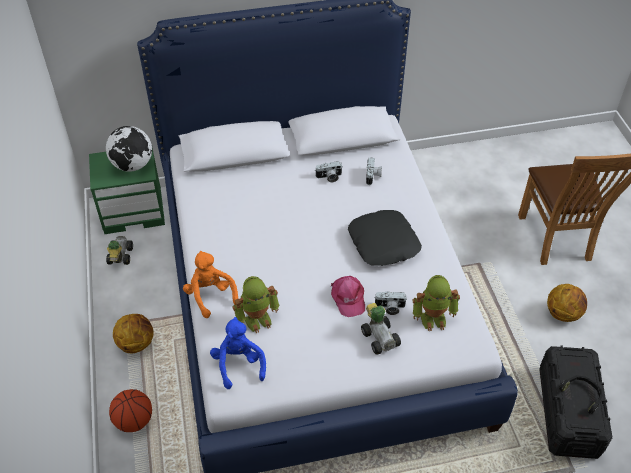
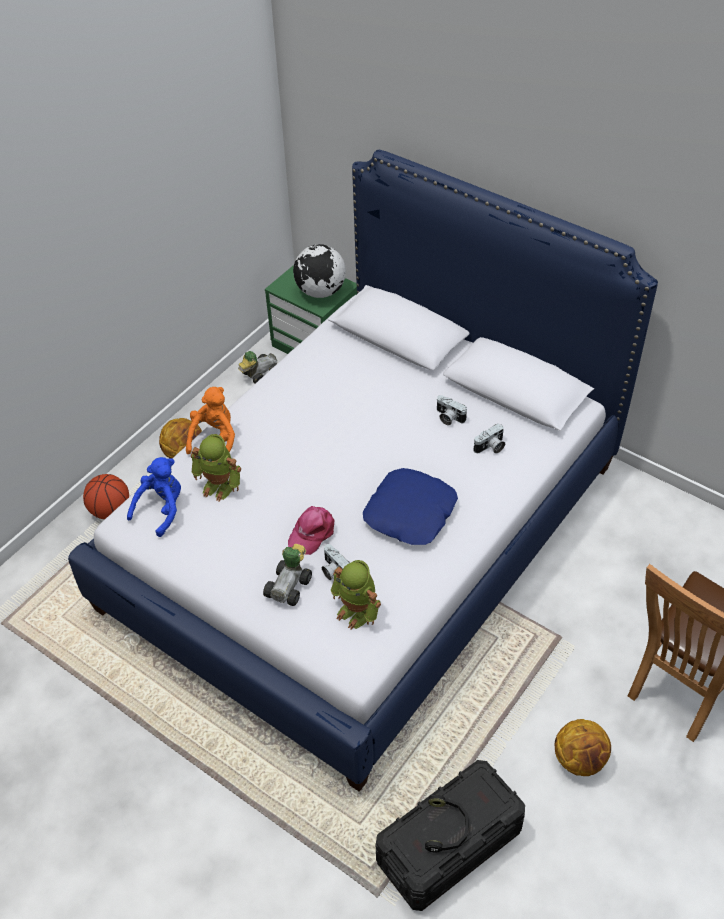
camera: 50 degrees right, 0 degrees up
black pillow [348,210,422,266] -> blue pillow [363,468,458,545]

